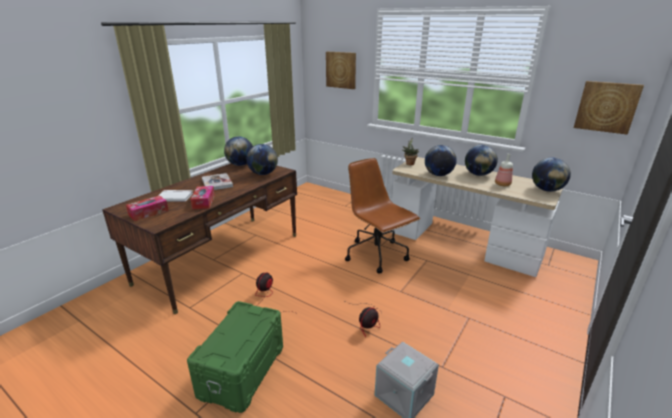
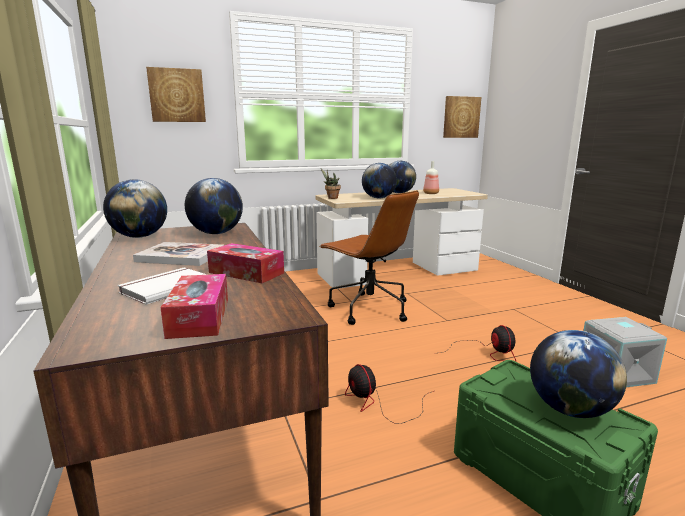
camera: 55 degrees left, 10 degrees down
brown office chair [345,158,420,274] -> brown office chair turned 135 degrees counterclockwise [319,190,419,325]
globe [532,157,571,192] -> globe moved to [530,330,627,418]

